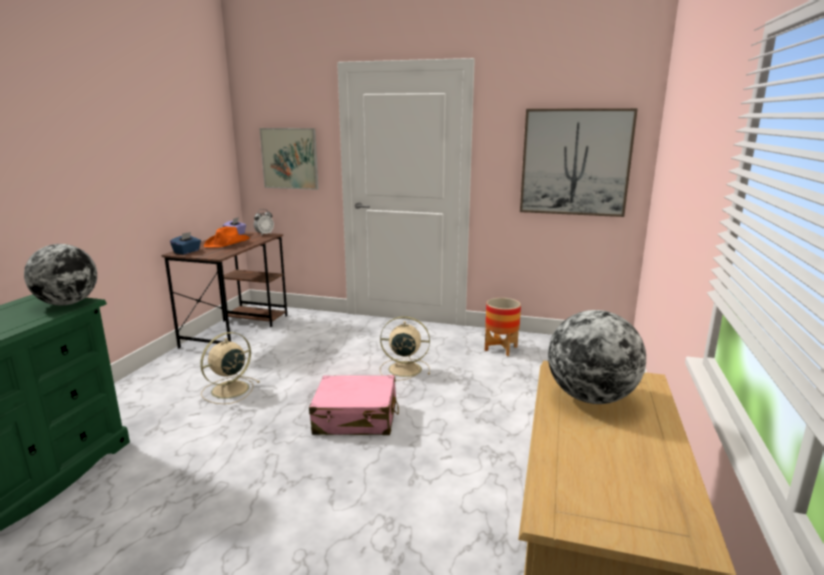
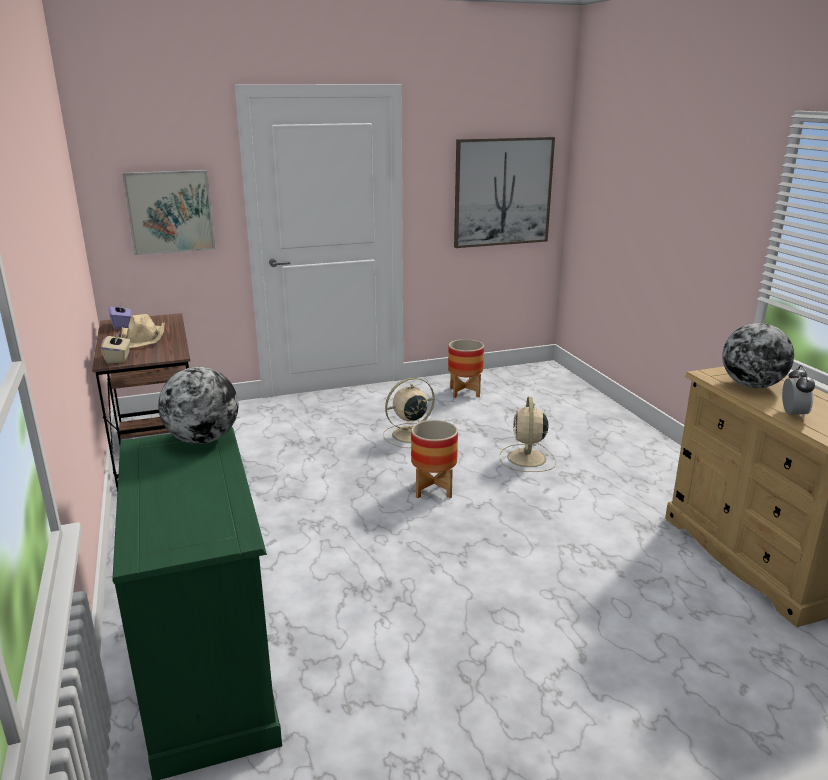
camera: 35 degrees left, 5 degrees up
blue tissue box [170,232,201,254] -> beige tissue box [101,331,130,363]
beige fan [200,332,260,404] -> beige fan moved to [500,397,556,472]
orange hat [204,227,250,248] -> beige hat [121,314,165,348]
alarm clock [254,209,274,236] -> alarm clock moved to [782,365,815,420]
pink suitcase [309,375,399,435] -> planter [411,420,458,498]

